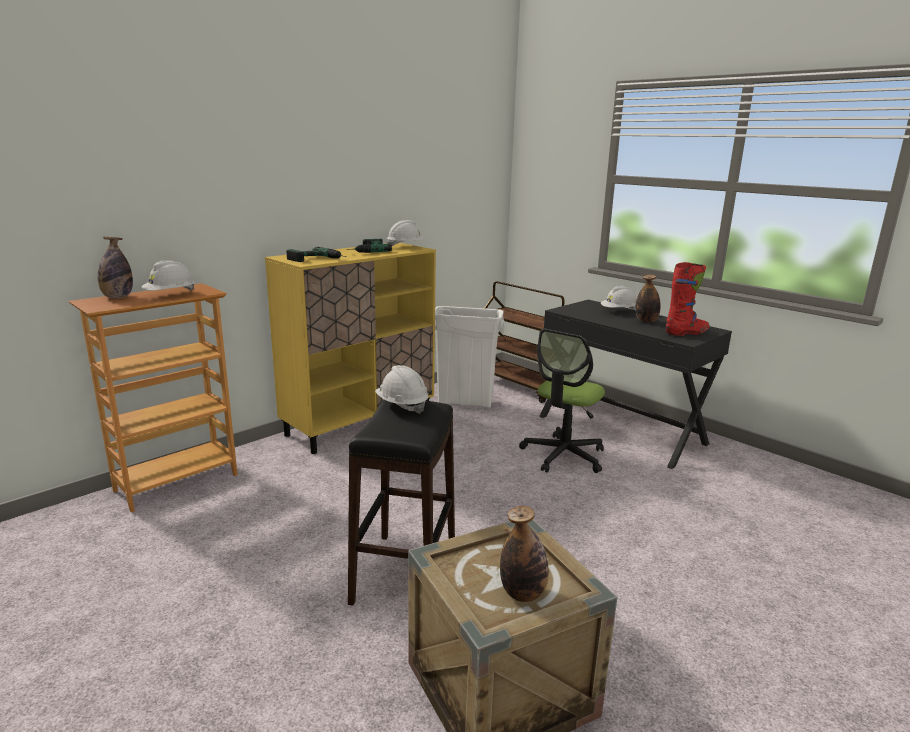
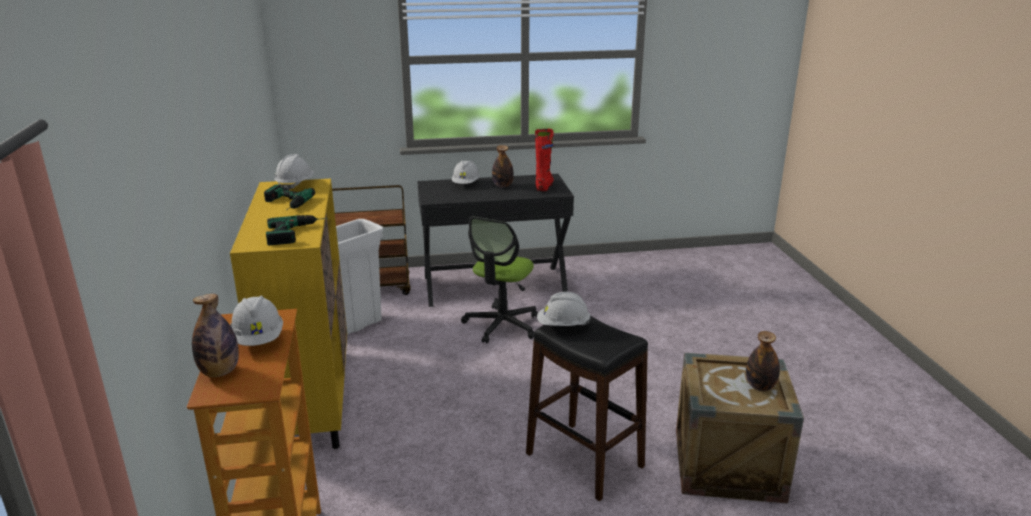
camera: 55 degrees left, 5 degrees up
office chair [519,329,605,473] -> office chair turned 45 degrees clockwise [461,216,538,344]

